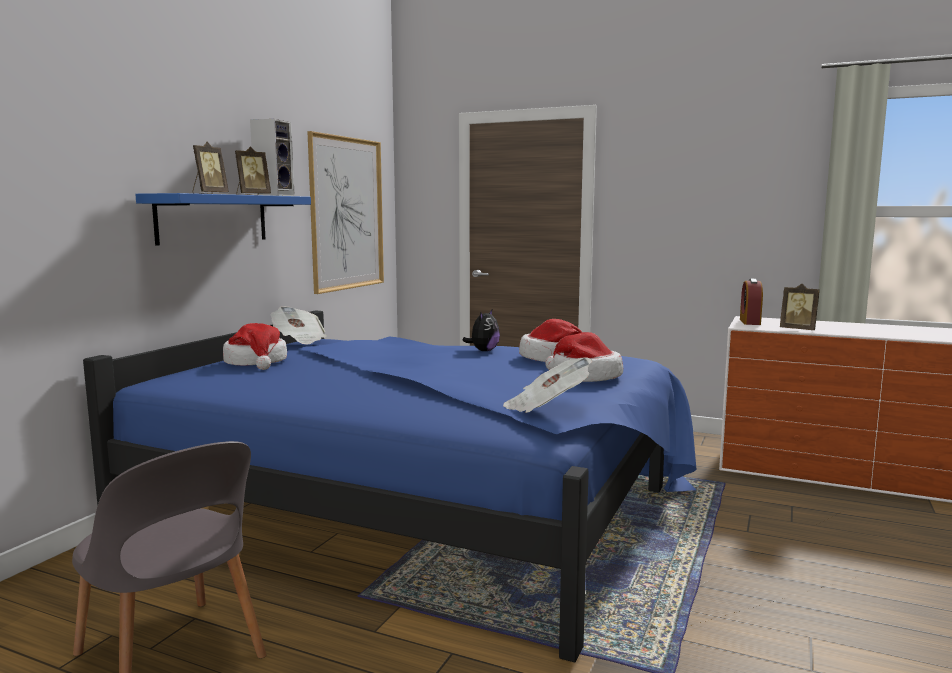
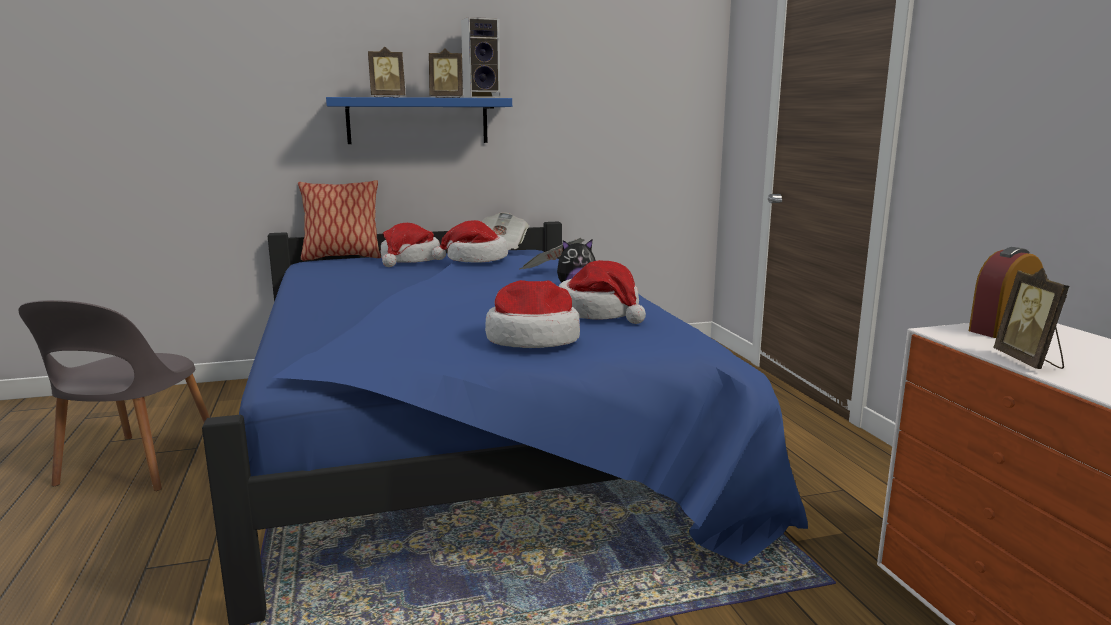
camera: 50 degrees right, 5 degrees up
picture [307,131,384,294] -> none
newspaper [503,357,593,413] -> newspaper moved to [519,238,584,269]
none -> pillow [298,180,381,261]
none -> hat [432,220,508,263]

